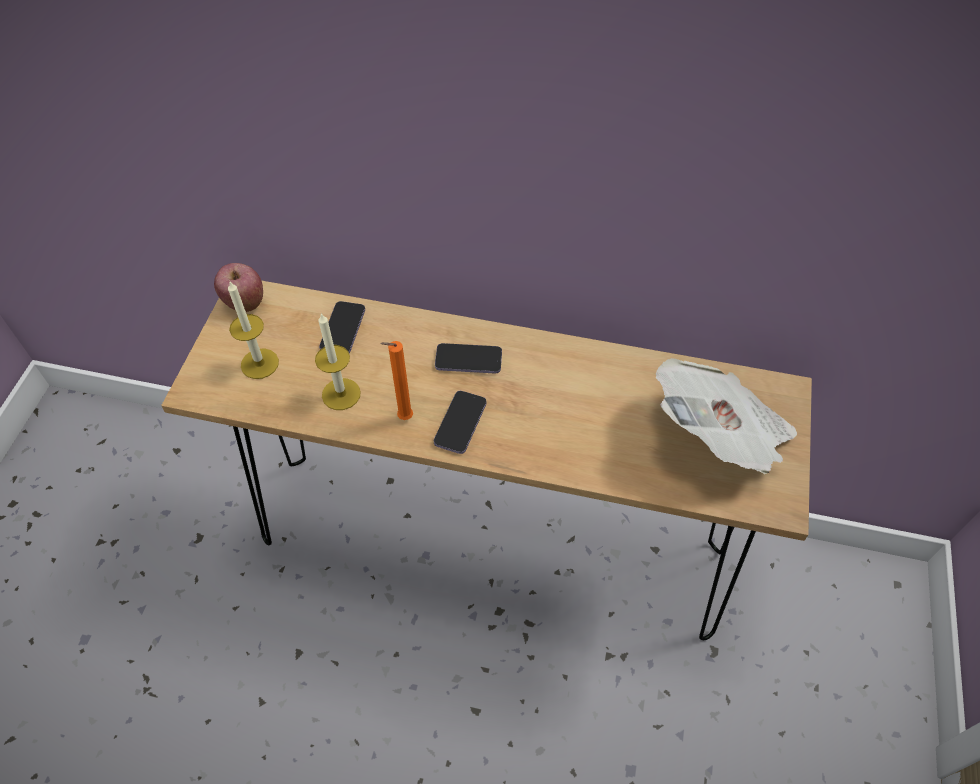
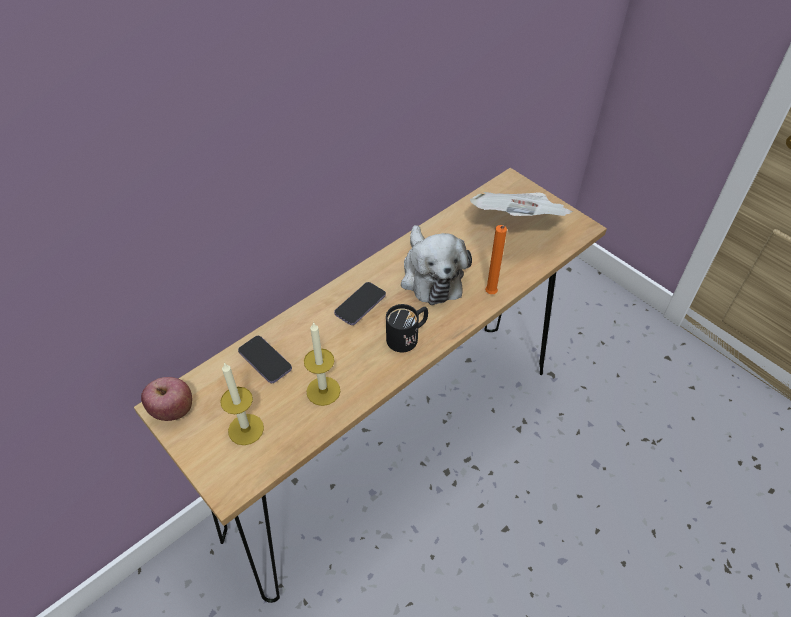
camera: 55 degrees left, 5 degrees down
orange candle [380,341,413,420] -> orange candle moved to [485,225,507,294]
phone [434,391,487,454] -> black mug [386,304,428,352]
none -> plush toy [401,225,472,305]

